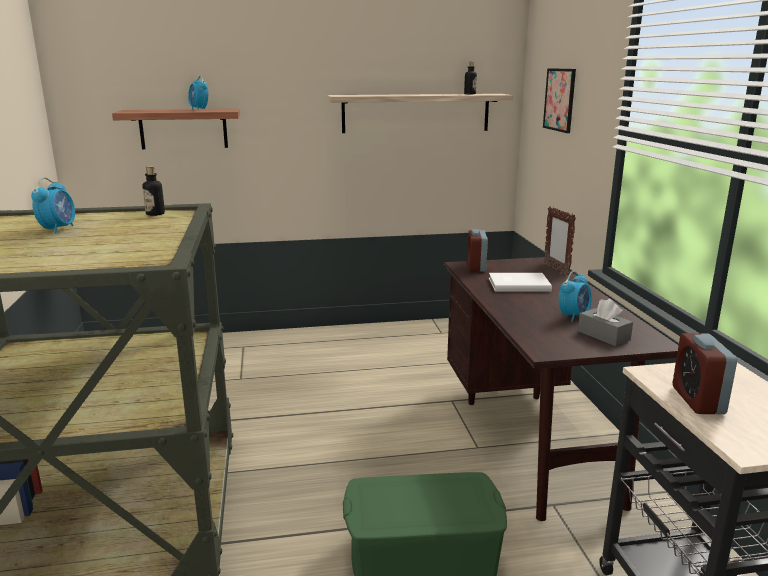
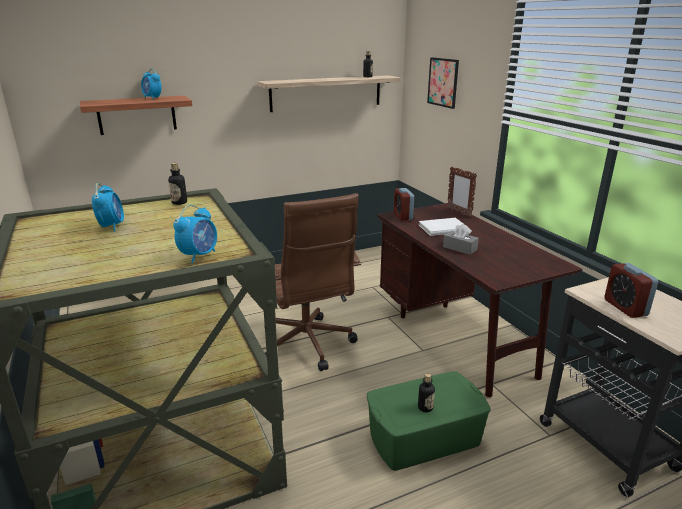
camera: 15 degrees left, 5 degrees up
alarm clock [559,271,592,322] -> alarm clock moved to [173,205,217,263]
grey tissue box [578,299,633,346] -> grey tissue box moved to [443,224,479,255]
none -> brown office chair [264,193,361,371]
none -> bottle [418,373,435,412]

